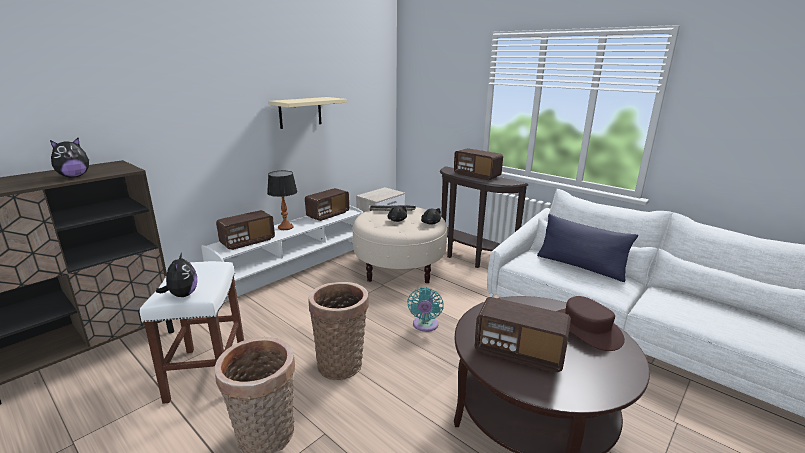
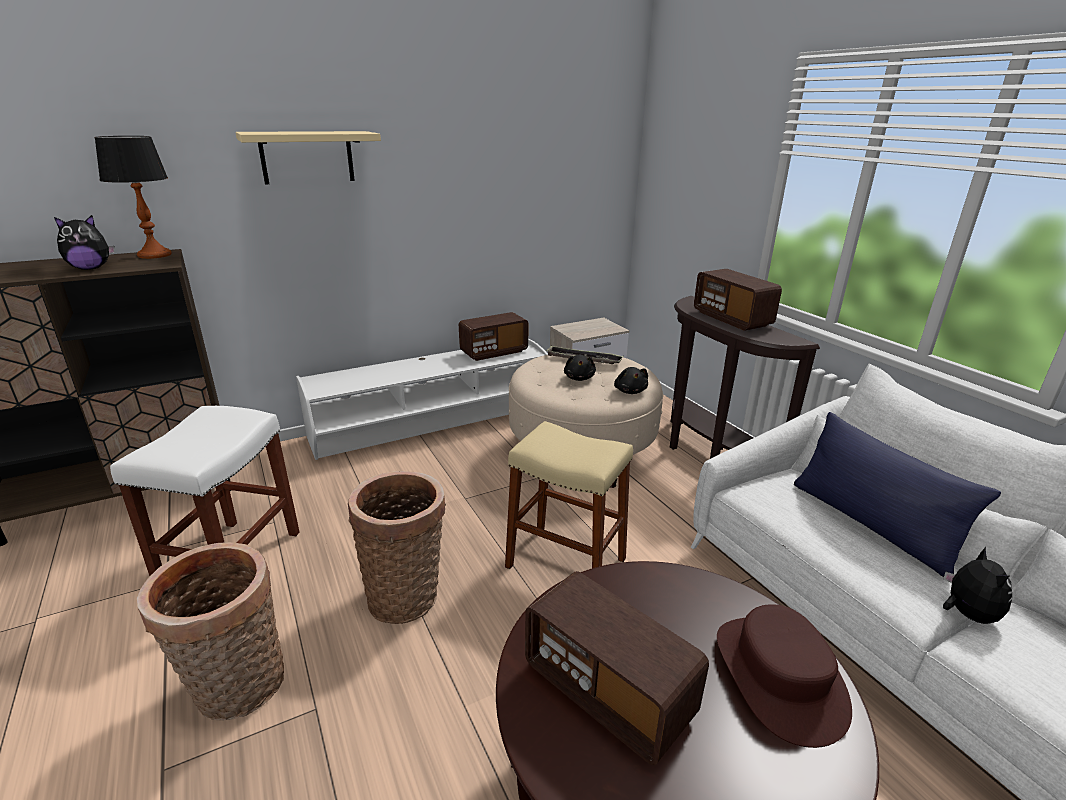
camera: 20 degrees right, 5 degrees up
plush toy [156,252,197,297] -> plush toy moved to [943,547,1012,624]
radio [216,210,275,250] -> none
table lamp [267,171,297,230] -> table lamp moved to [94,136,172,259]
beige shelf [269,97,347,129] -> beige shelf moved to [235,131,381,184]
turquoise fan [407,288,444,332] -> beige stool [505,421,633,569]

